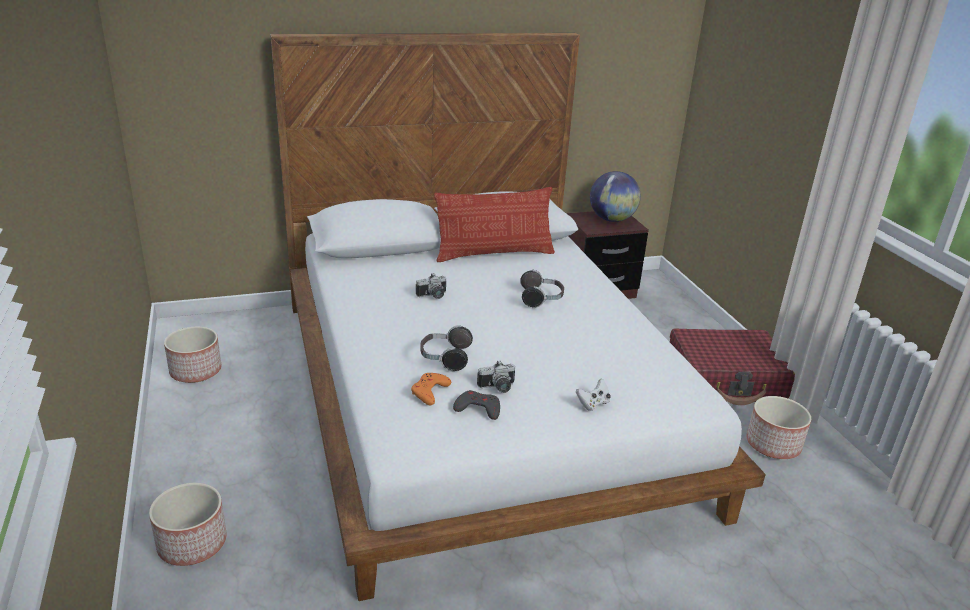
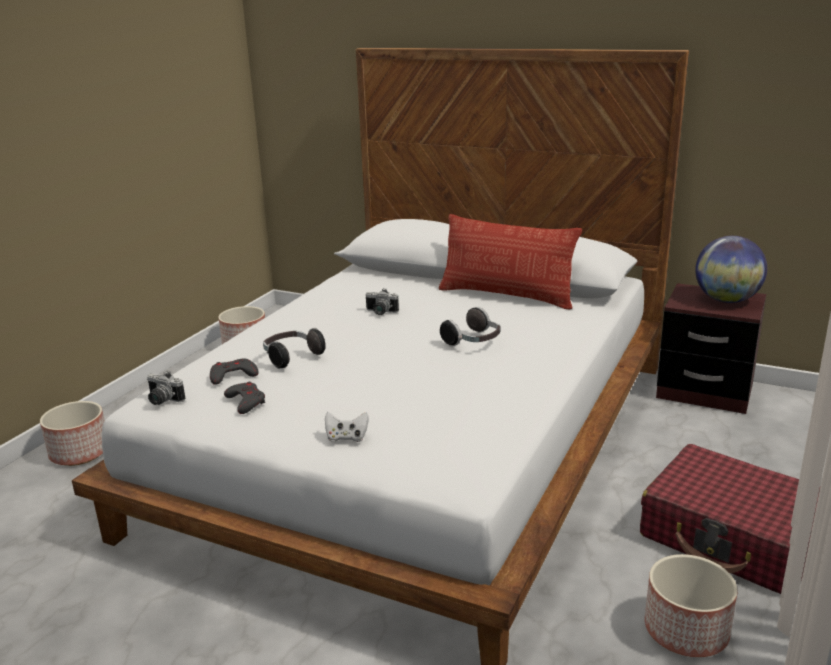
camera: 45 degrees right, 5 degrees down
orange game controller [411,373,451,405] -> grey game controller [210,358,259,385]
camera [477,361,515,393] -> camera moved to [147,371,186,405]

